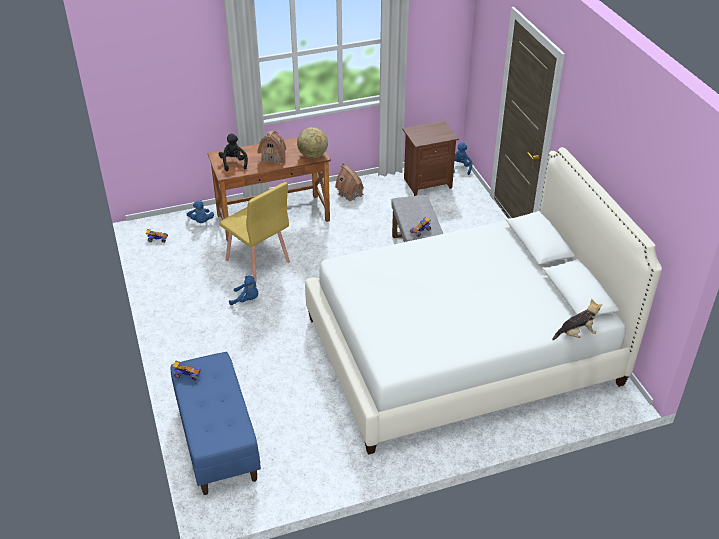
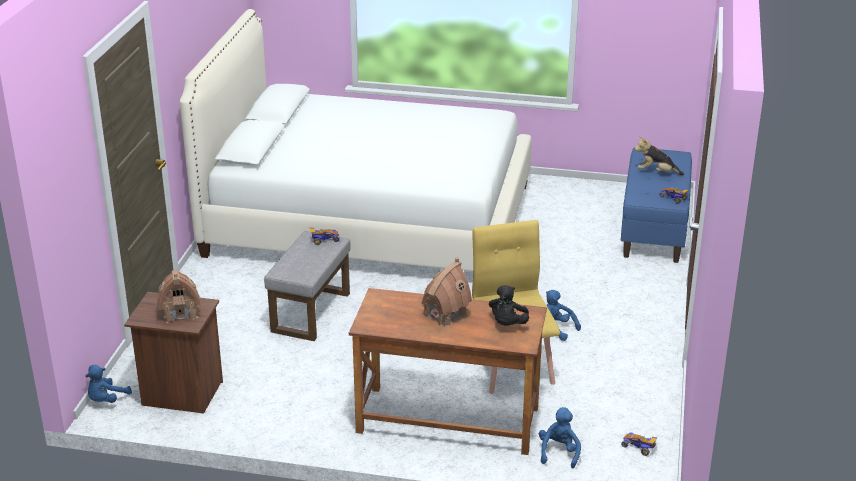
camera: 150 degrees left, 10 degrees down
globe [297,127,328,158] -> none
toy house [335,163,364,201] -> toy house moved to [157,270,201,323]
plush toy [552,299,602,340] -> plush toy moved to [635,136,684,175]

